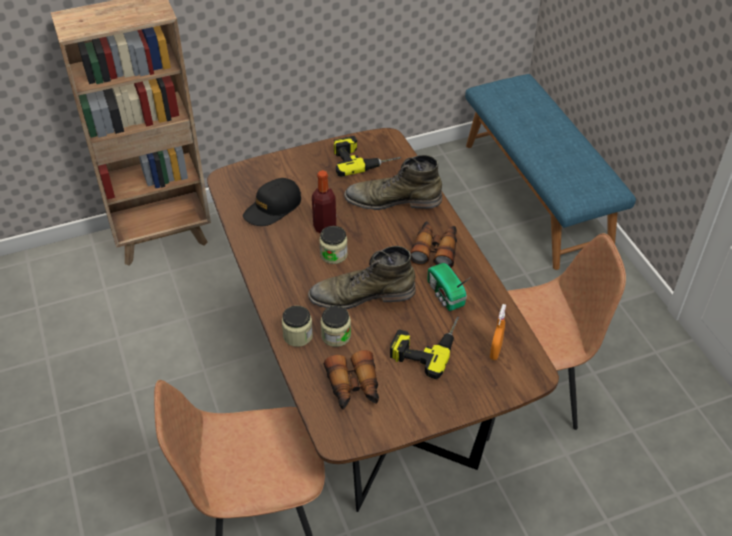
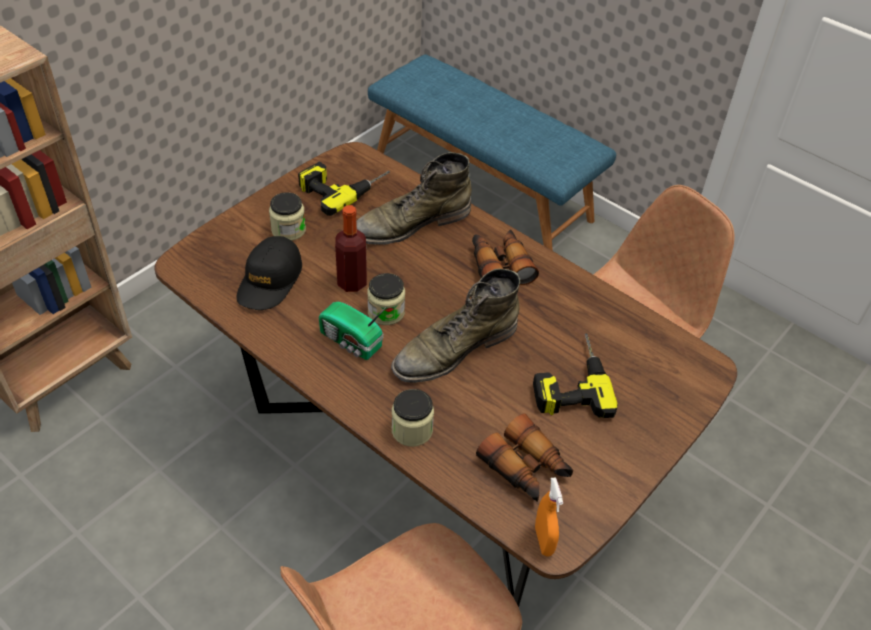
camera: 30 degrees left, 0 degrees up
jar [320,305,351,347] -> jar moved to [269,192,306,241]
radio [427,263,471,311] -> radio moved to [319,302,387,360]
orange spray bottle [490,304,506,360] -> orange spray bottle moved to [535,477,563,556]

